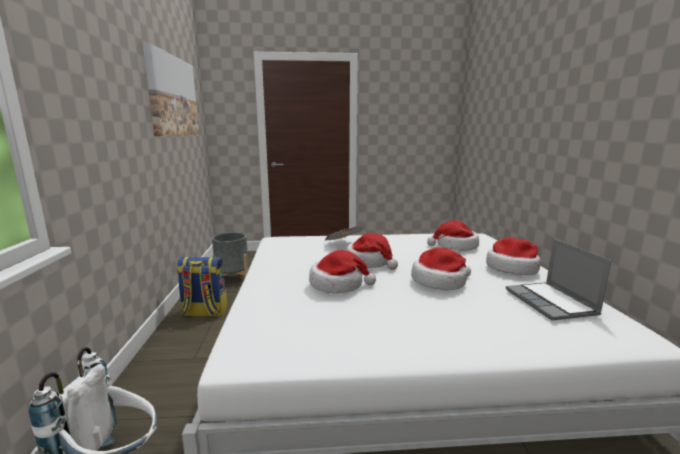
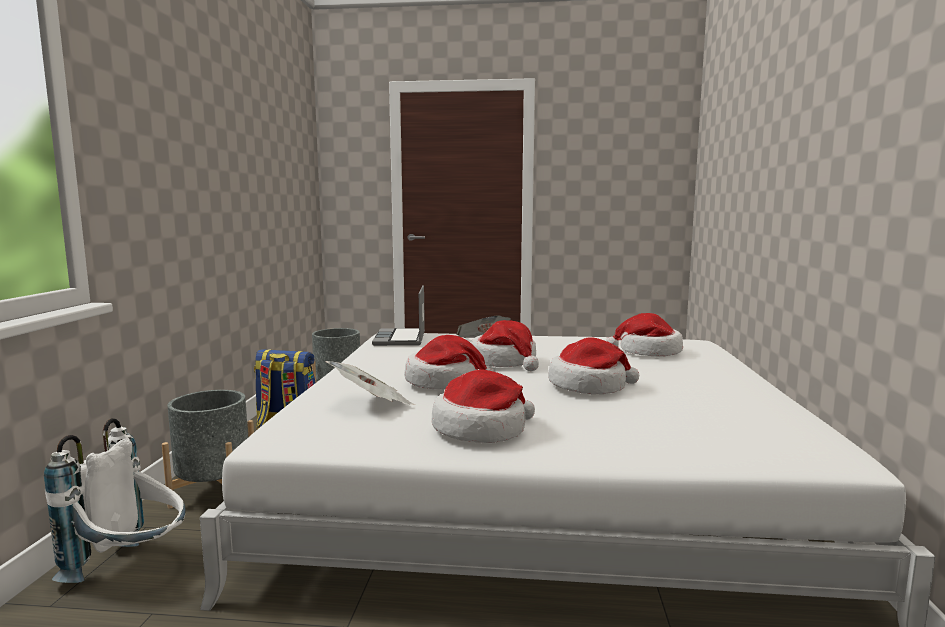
camera: 10 degrees right, 5 degrees down
picture [143,43,199,136] -> none
hat [486,237,541,275] -> hat moved to [432,370,535,443]
laptop [506,239,612,321] -> laptop moved to [372,285,425,346]
none -> grey planter [162,390,254,508]
none -> newspaper [326,361,415,405]

